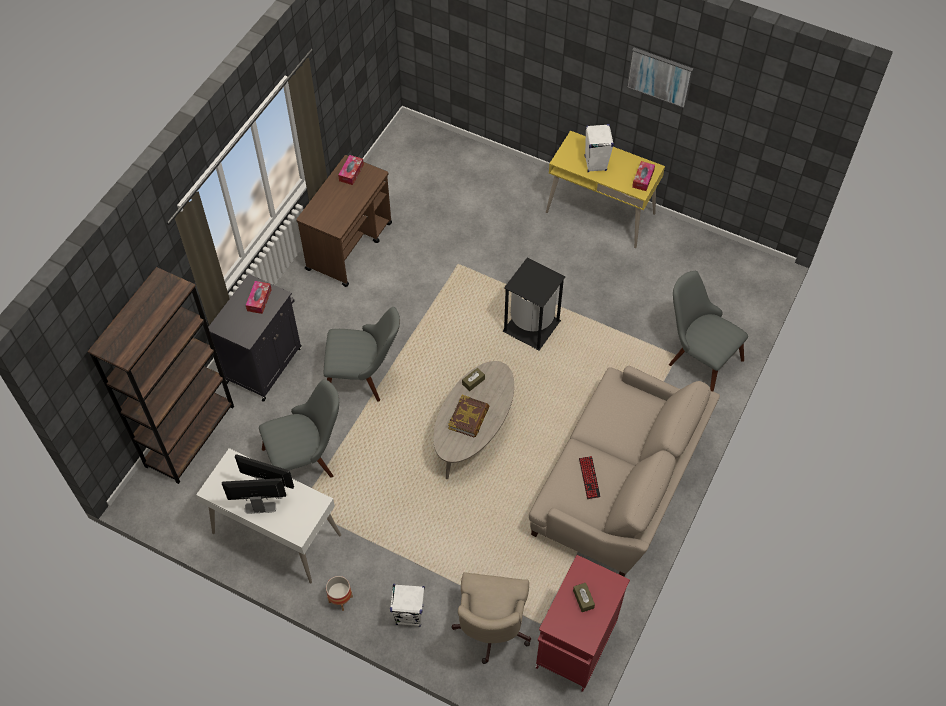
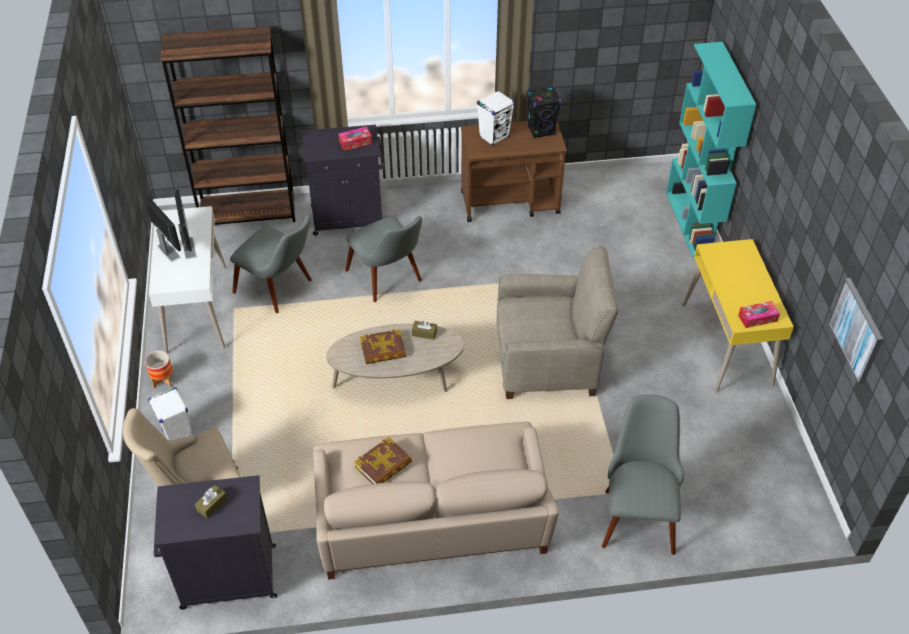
camera: 55 degrees right, 10 degrees down
tissue box [338,155,364,185] -> black speaker [527,86,561,138]
black trash can [502,257,566,350] -> beige armchair [496,246,619,399]
red cabinet [536,555,630,692] -> black cabinet [154,475,277,610]
keyboard [579,456,601,499] -> book [354,437,412,484]
white speaker [584,124,614,172] -> white speaker moved to [477,90,515,146]
picture [627,48,694,108] -> picture moved to [828,278,883,384]
none -> turquoise bookcase [666,42,757,257]

